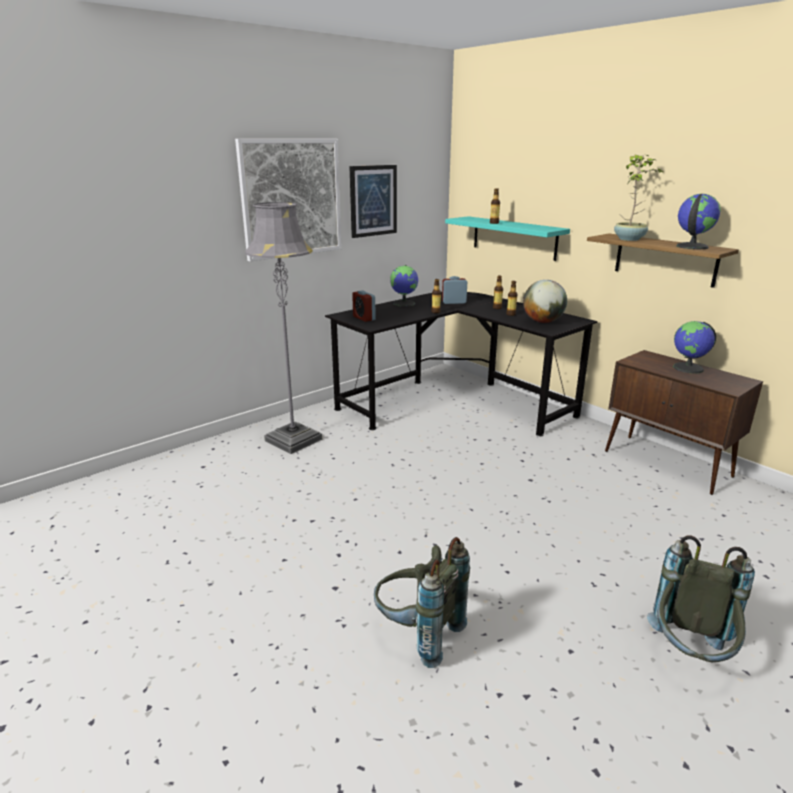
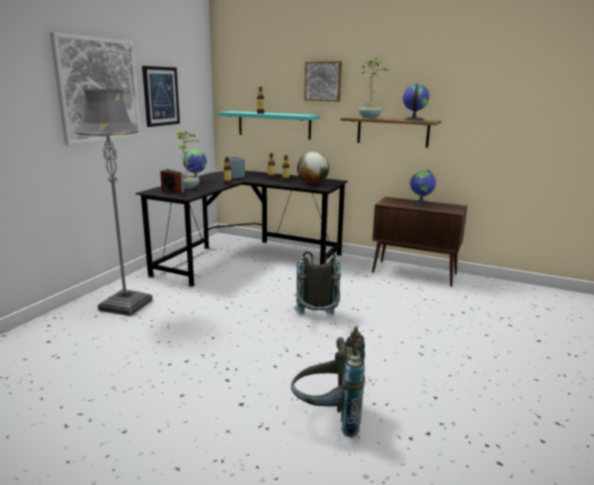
camera: 25 degrees left, 5 degrees down
grey backpack [647,536,755,662] -> grey backpack moved to [294,251,341,315]
none -> potted plant [176,130,200,189]
none -> picture [304,62,342,102]

